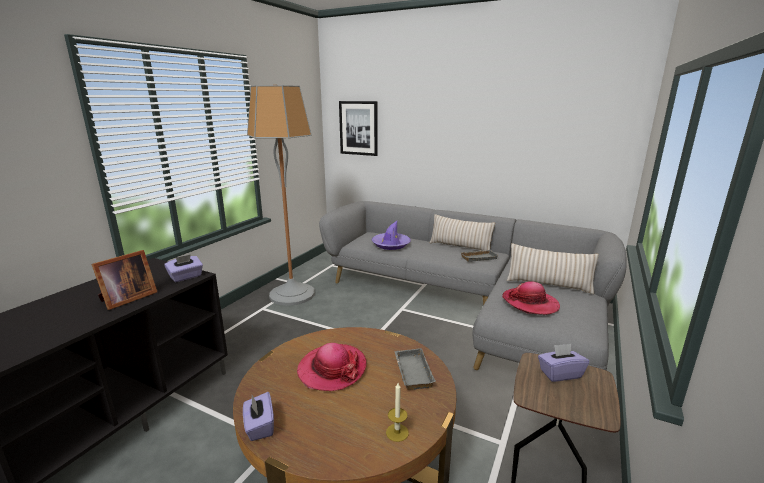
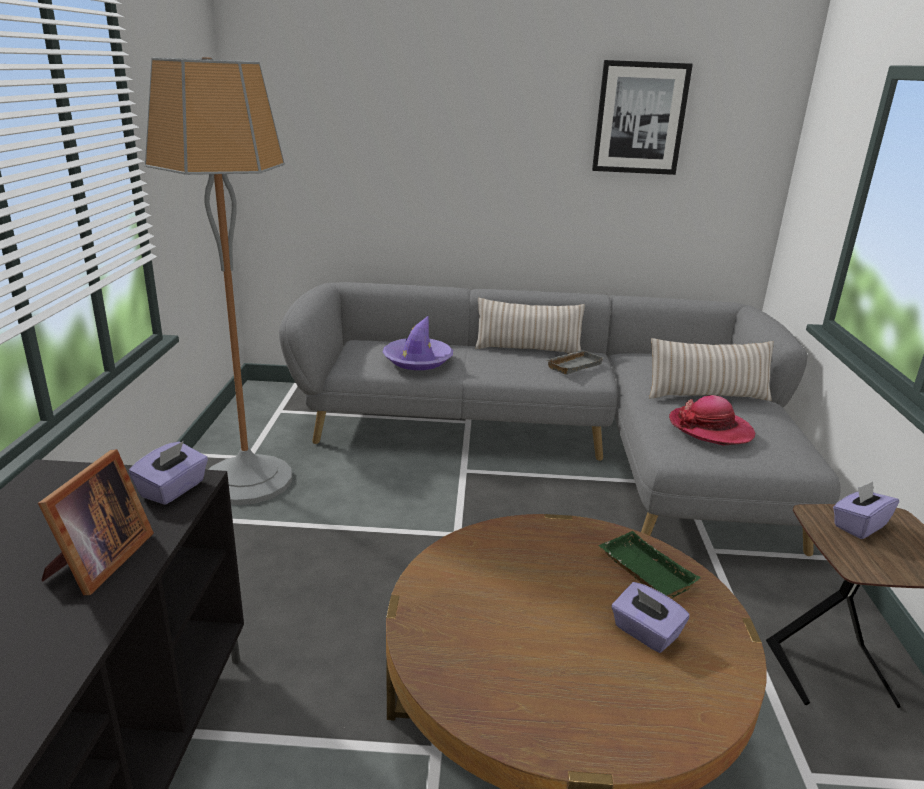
camera: 25 degrees left, 5 degrees up
purple tissue box [243,392,274,441] -> purple tissue box moved to [611,582,689,653]
hat [297,343,367,391] -> none
picture [339,101,378,156] -> picture moved to [592,60,693,175]
candle [386,383,409,442] -> none
grey tray [394,348,436,390] -> green tray [598,531,701,599]

